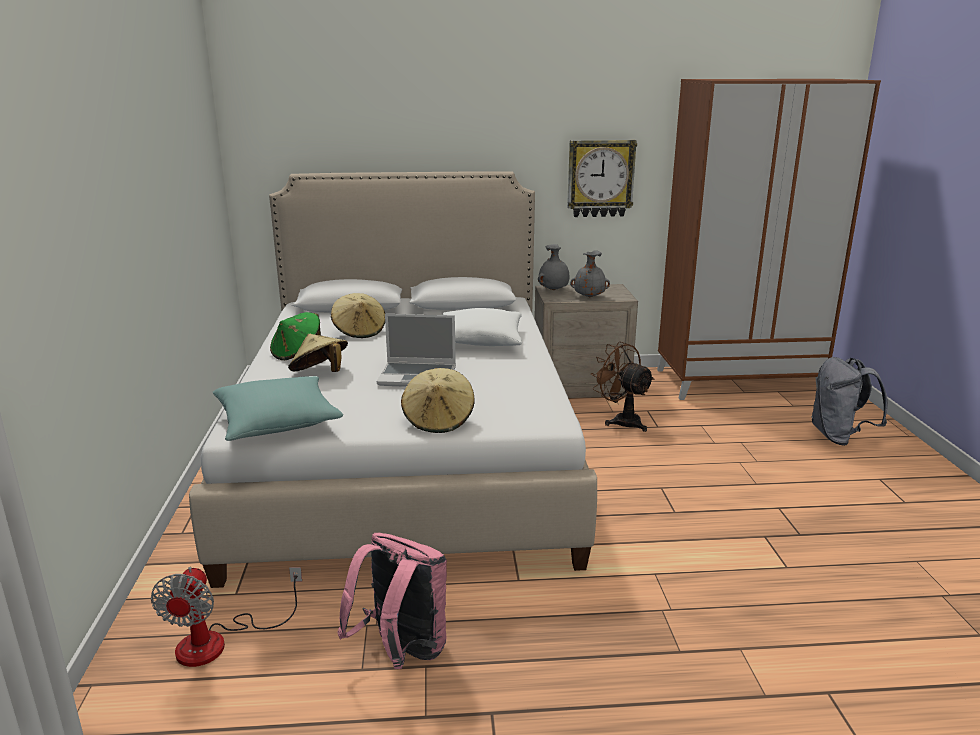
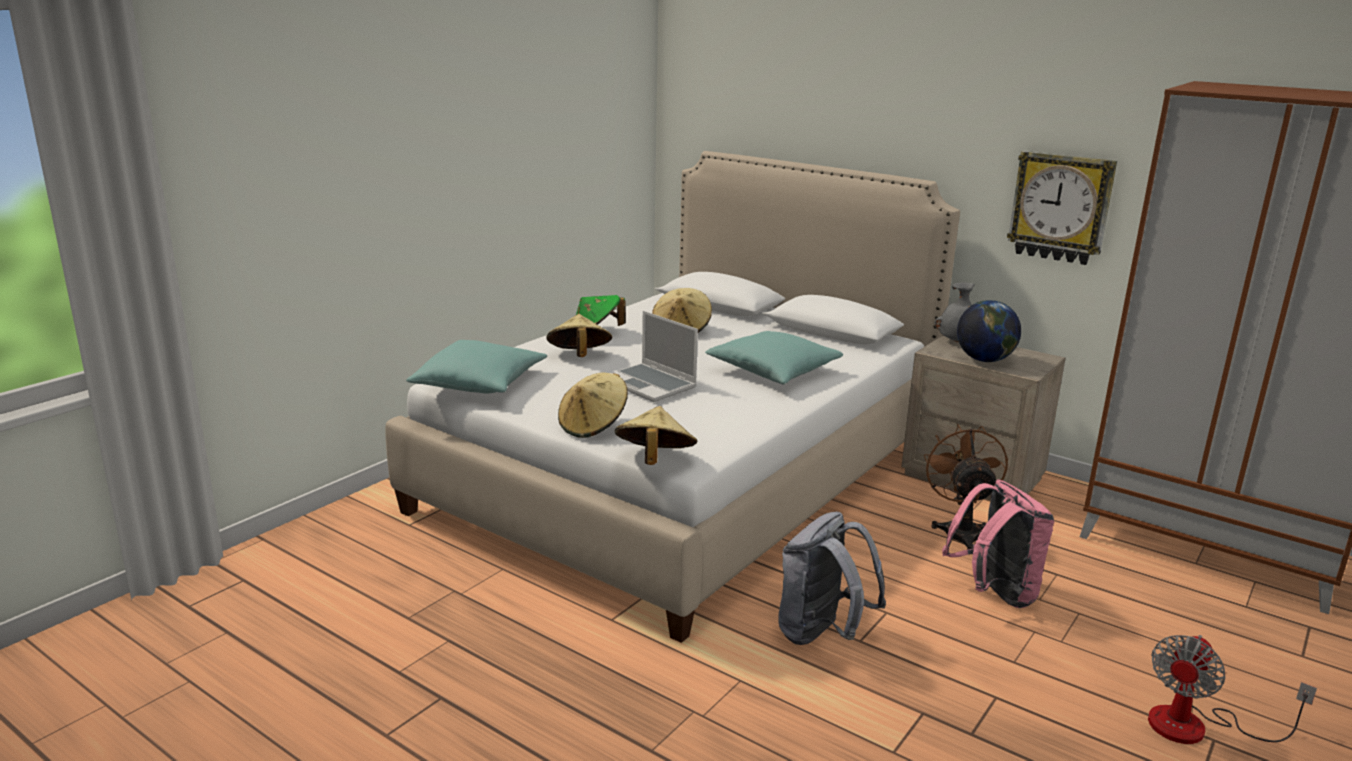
camera: 40 degrees right, 0 degrees up
fan [151,567,302,667] -> fan moved to [1148,635,1317,744]
pink backpack [338,533,447,669] -> pink backpack moved to [942,479,1054,608]
white pillow [443,308,522,346] -> turquoise pillow [705,331,843,384]
grey vase [570,250,610,297] -> globe [957,300,1021,362]
grey backpack [811,357,888,446] -> grey backpack moved to [778,512,886,645]
none -> beige hat [615,406,697,465]

